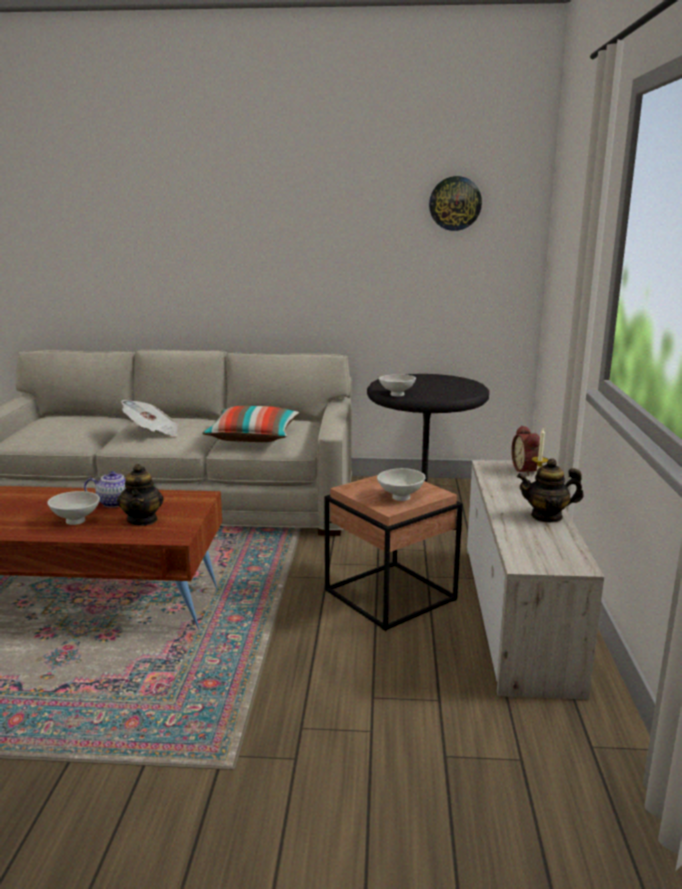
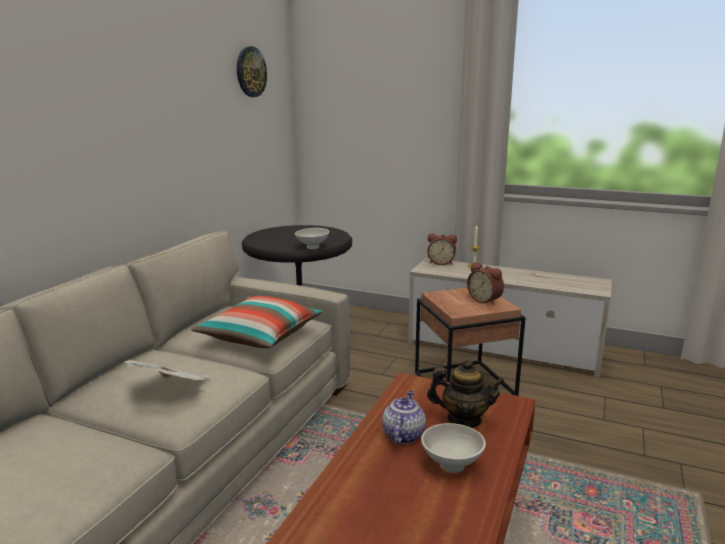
camera: 70 degrees left, 0 degrees up
white bowl [377,468,426,501] -> alarm clock [467,262,504,305]
teapot [517,458,584,523] -> none

